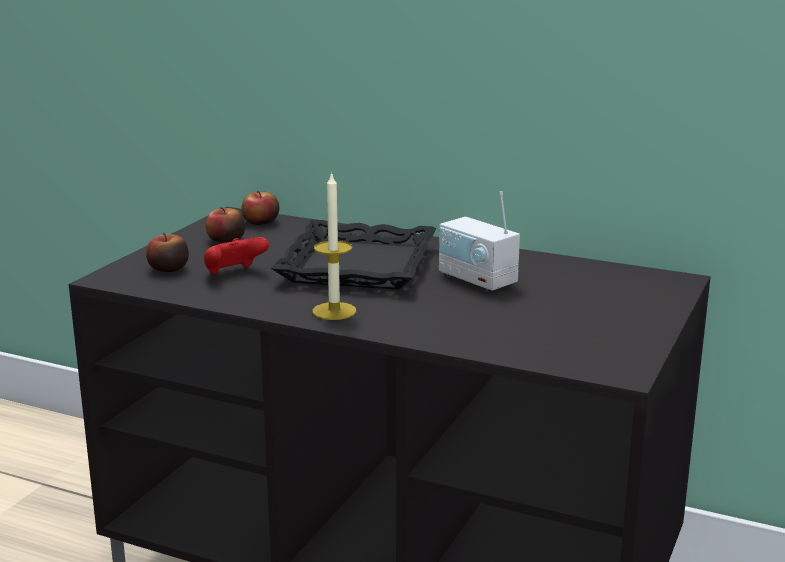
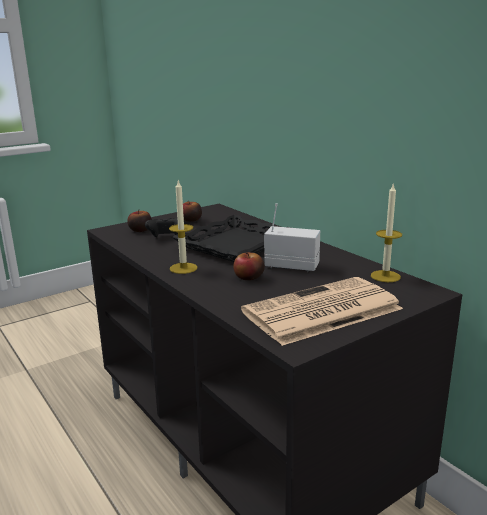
camera: 30 degrees right, 0 degrees up
red game controller [204,237,269,275] -> black game controller [145,218,185,237]
apple [242,191,279,225] -> apple moved to [233,252,265,280]
radio [439,191,520,292] -> radio turned 120 degrees clockwise [264,203,320,272]
none -> newspaper [241,277,403,346]
none -> candle [371,184,402,282]

